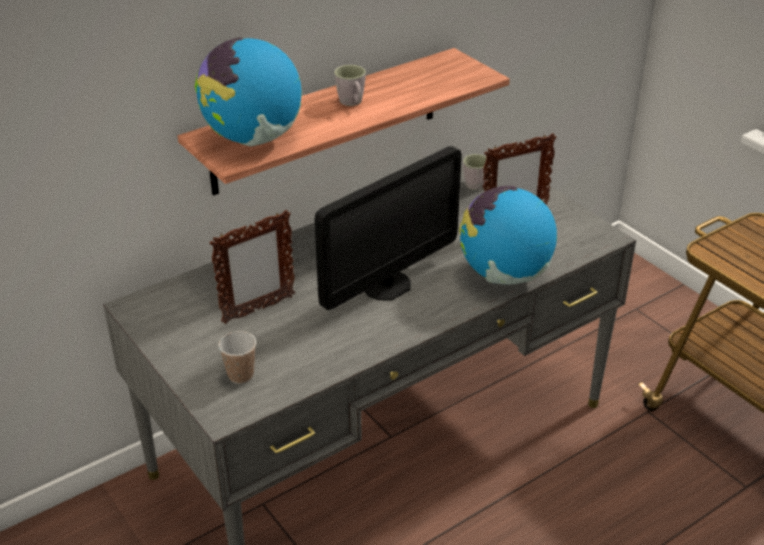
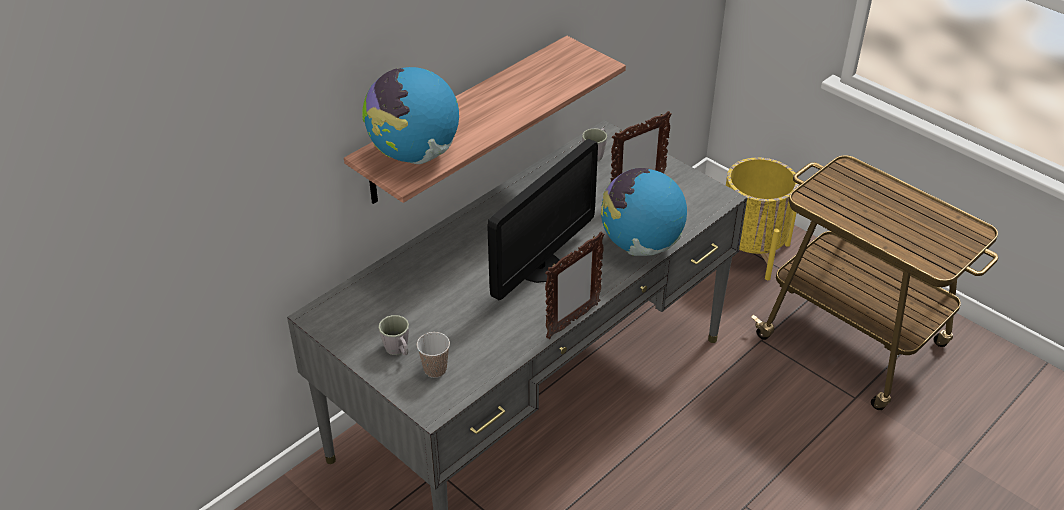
camera: 10 degrees left, 5 degrees up
picture frame [209,210,295,324] -> picture frame moved to [545,232,604,339]
grey mug [334,65,366,106] -> grey mug moved to [378,315,409,355]
none -> yellow planter [726,157,799,280]

